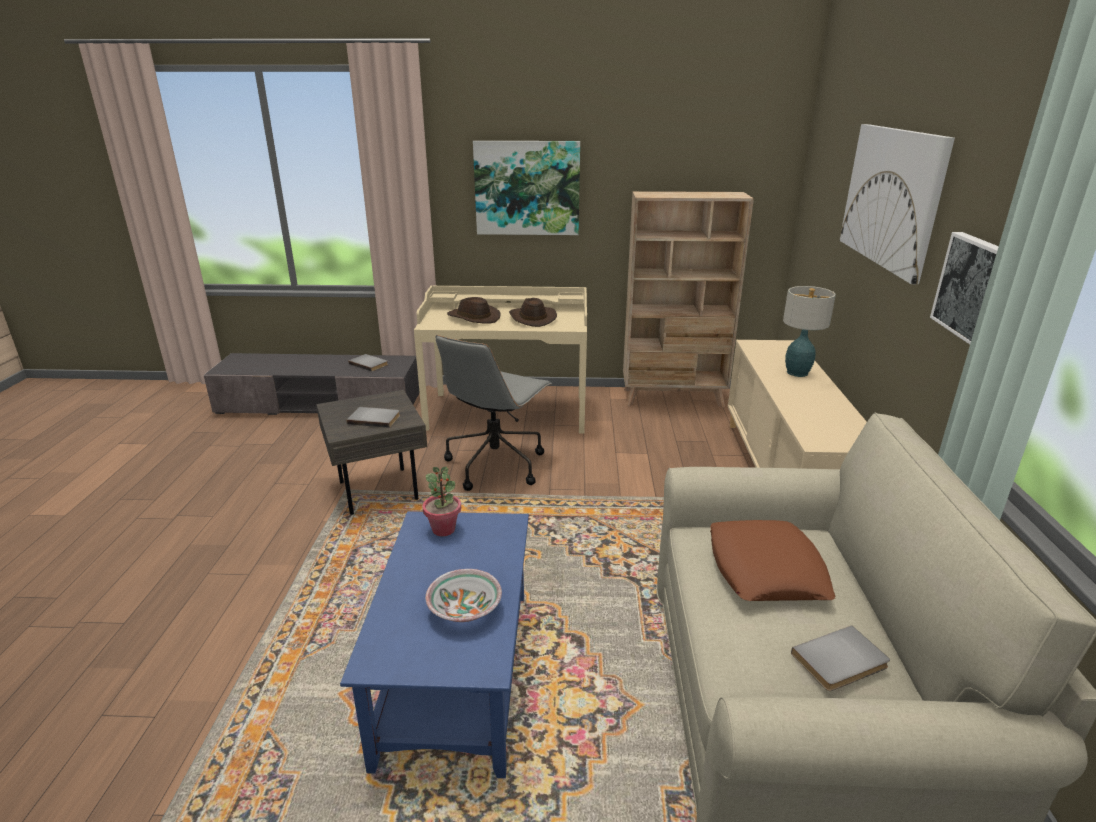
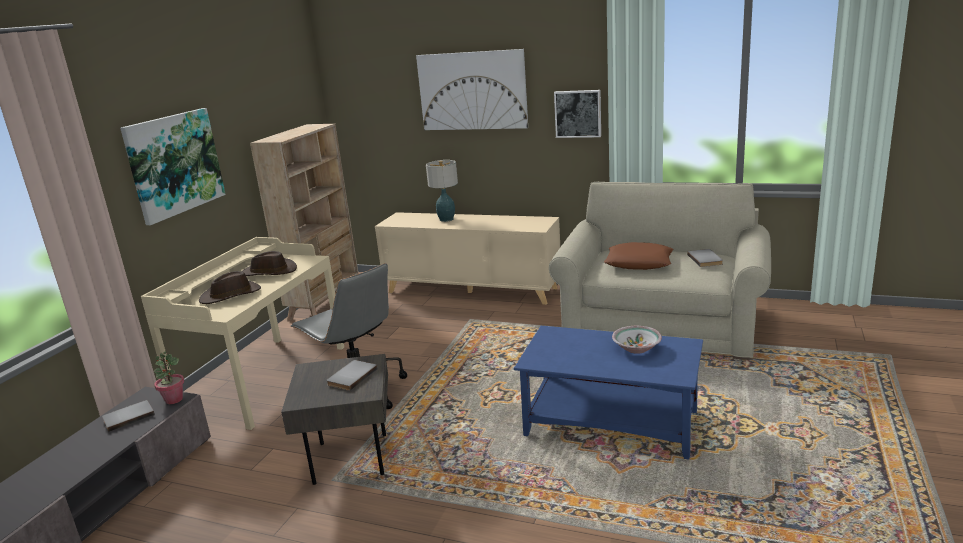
camera: 70 degrees left, 5 degrees down
potted plant [422,466,461,536] -> potted plant moved to [154,352,185,404]

